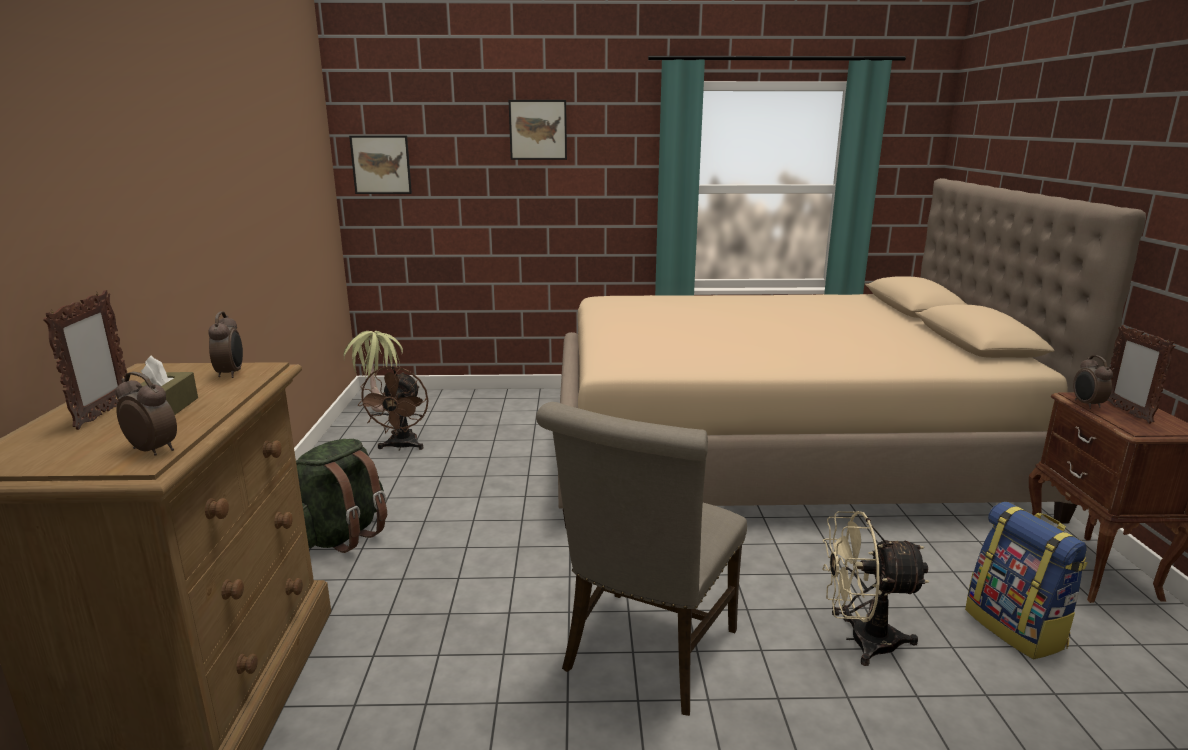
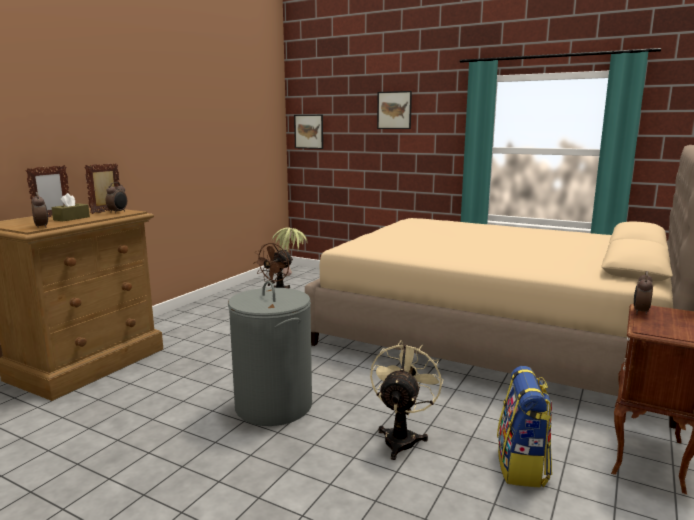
camera: 30 degrees right, 5 degrees down
green backpack [296,439,387,553] -> none
beige chair [536,402,747,716] -> grey laundry basket [228,281,312,426]
beige fan [822,511,930,666] -> beige fan turned 75 degrees clockwise [370,340,443,460]
picture frame [1107,325,1175,424] -> picture frame moved to [84,163,119,214]

